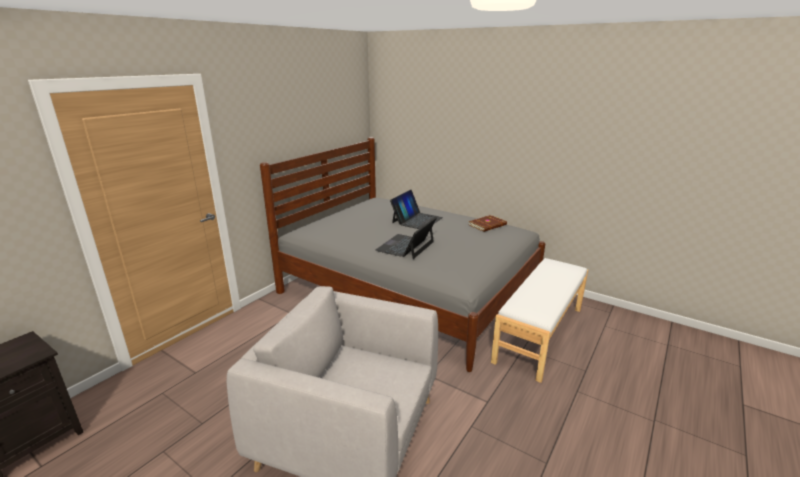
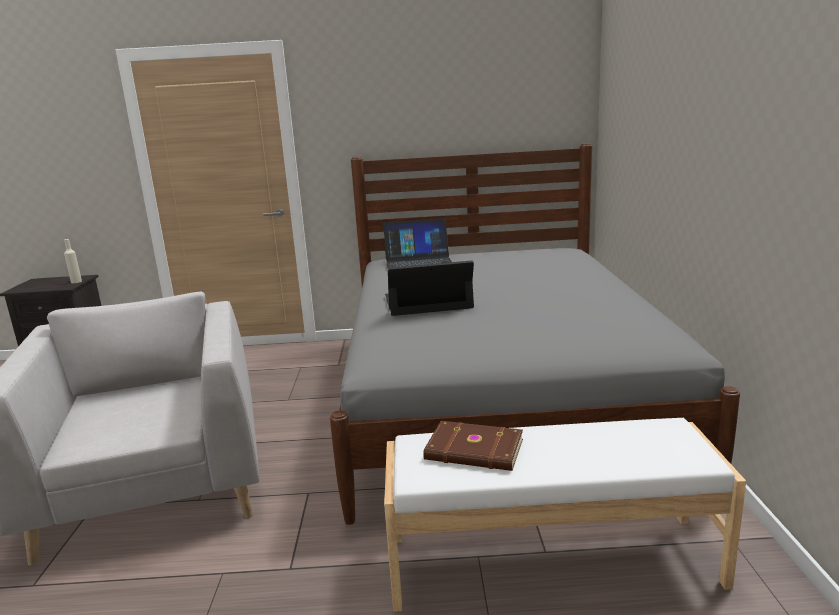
camera: 55 degrees right, 5 degrees down
laptop [390,190,443,229] -> laptop moved to [383,218,452,268]
brown book [469,215,507,232] -> brown book moved to [423,421,523,471]
none -> beige bottle [64,239,82,283]

